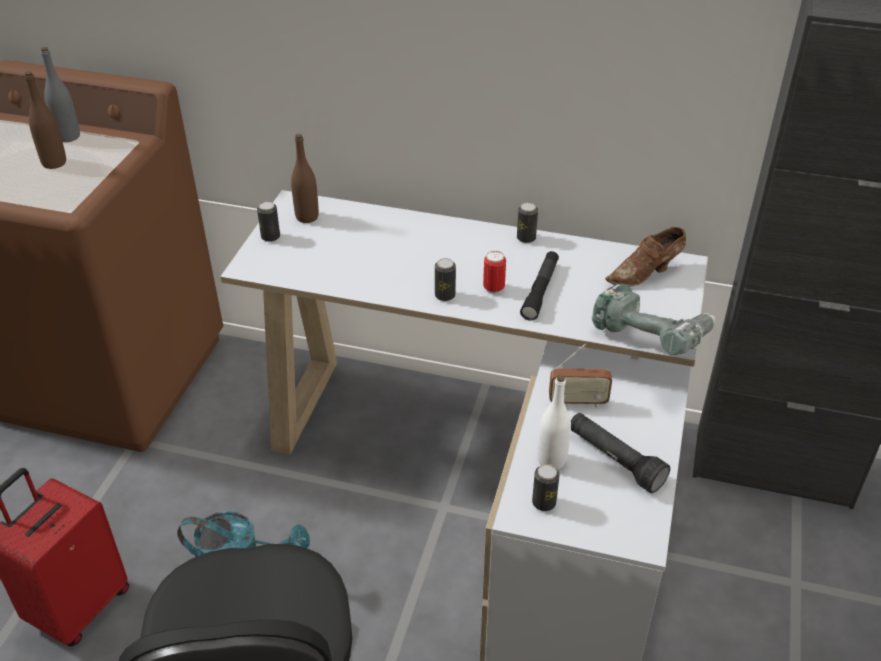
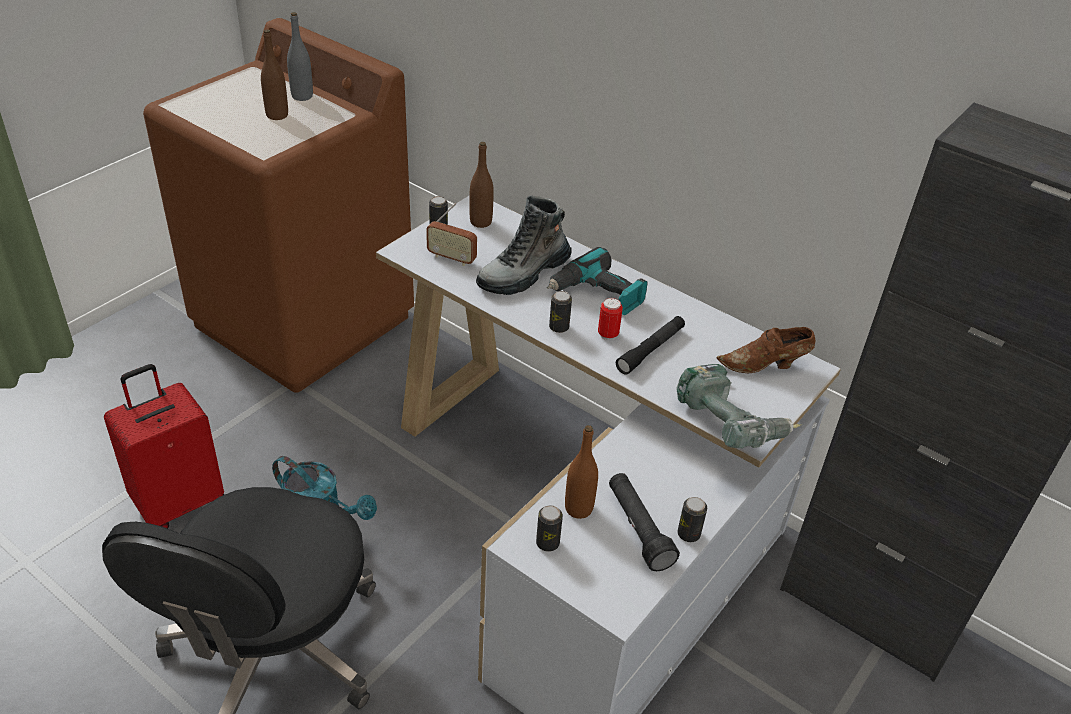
camera: 20 degrees right, 0 degrees up
can [517,202,538,243] -> can moved to [677,497,707,542]
white bottle [538,375,571,470] -> brown bottle [565,425,598,519]
radio [549,344,612,407] -> radio moved to [426,203,477,266]
none -> boot [476,195,571,295]
none -> power drill [547,247,647,315]

